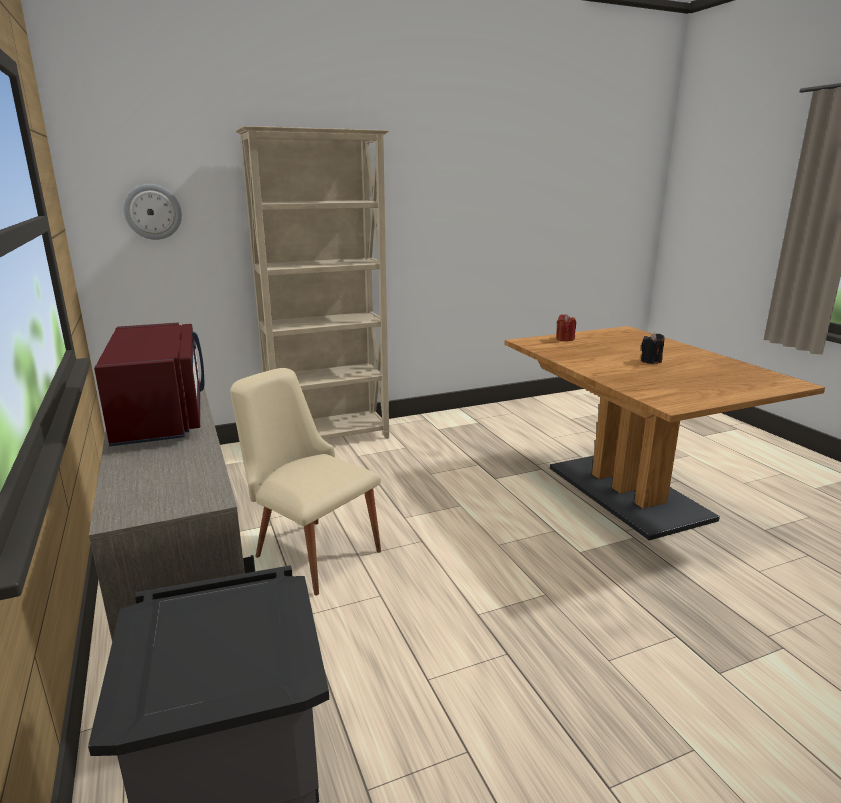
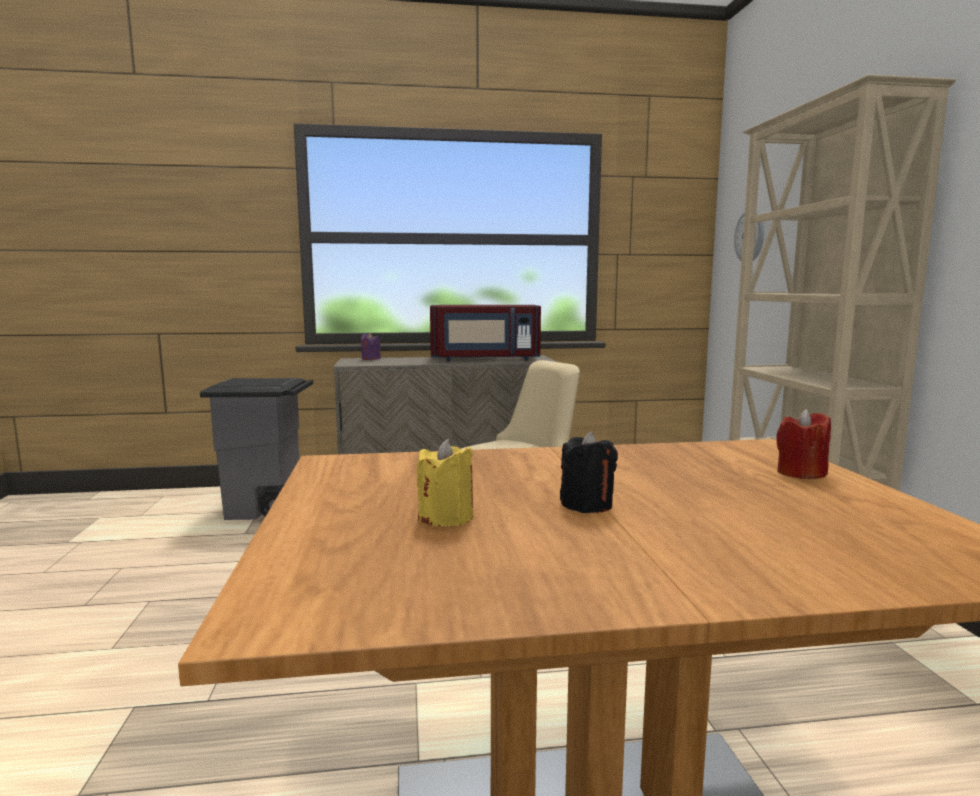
camera: 105 degrees right, 10 degrees down
none -> purple candle [361,333,381,360]
none -> yellow candle [417,439,473,526]

